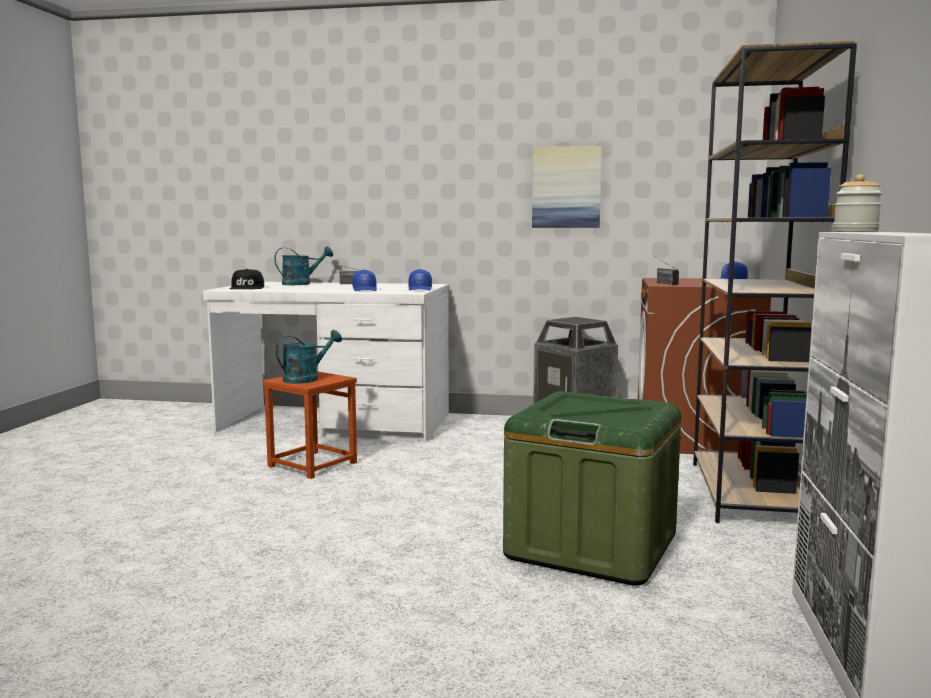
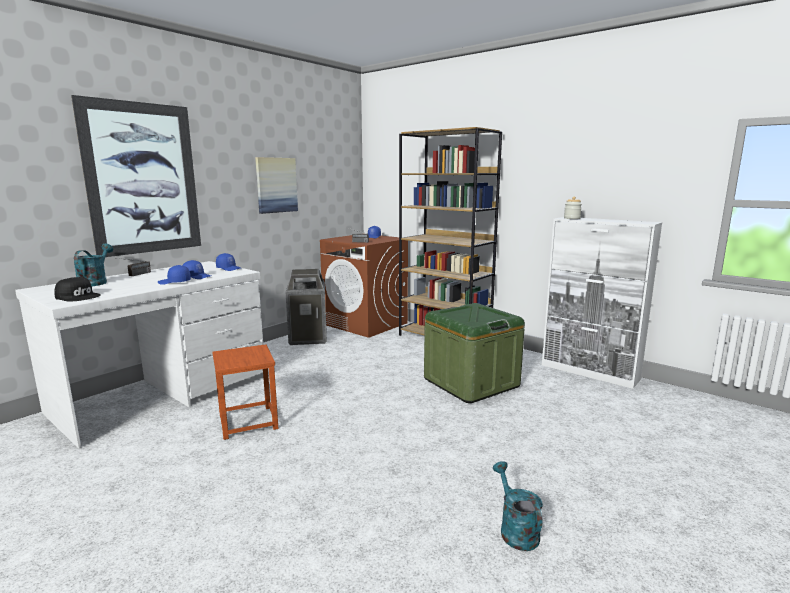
camera: 60 degrees left, 5 degrees up
turquoise watering can [275,330,342,384] -> turquoise watering can moved to [493,461,543,551]
none -> picture [71,95,201,257]
none -> blue cap [158,265,191,285]

